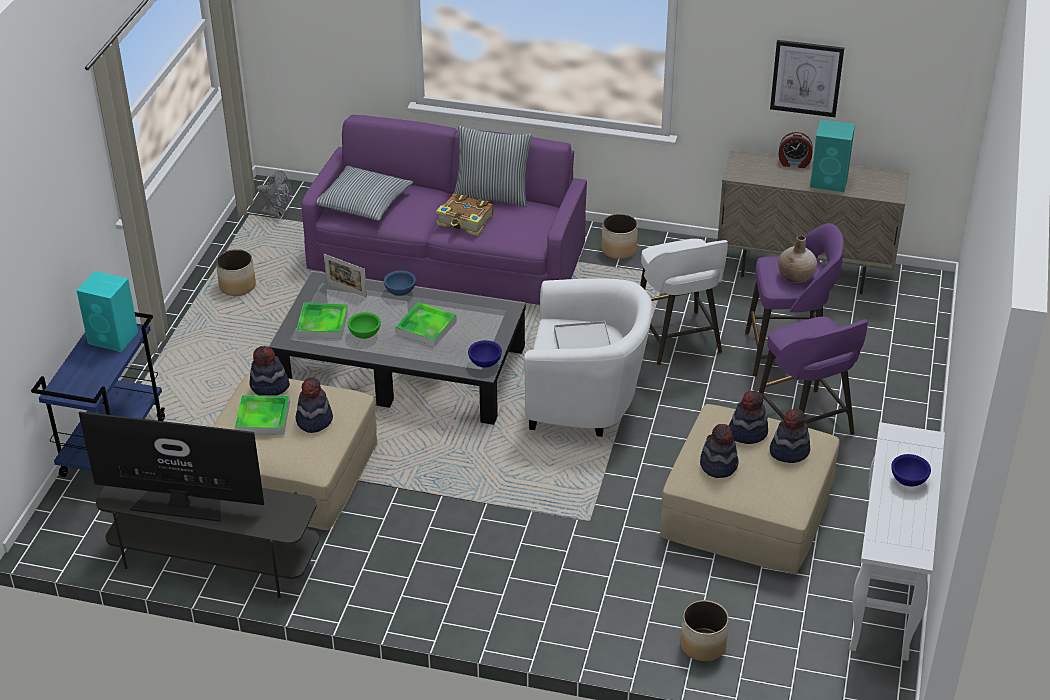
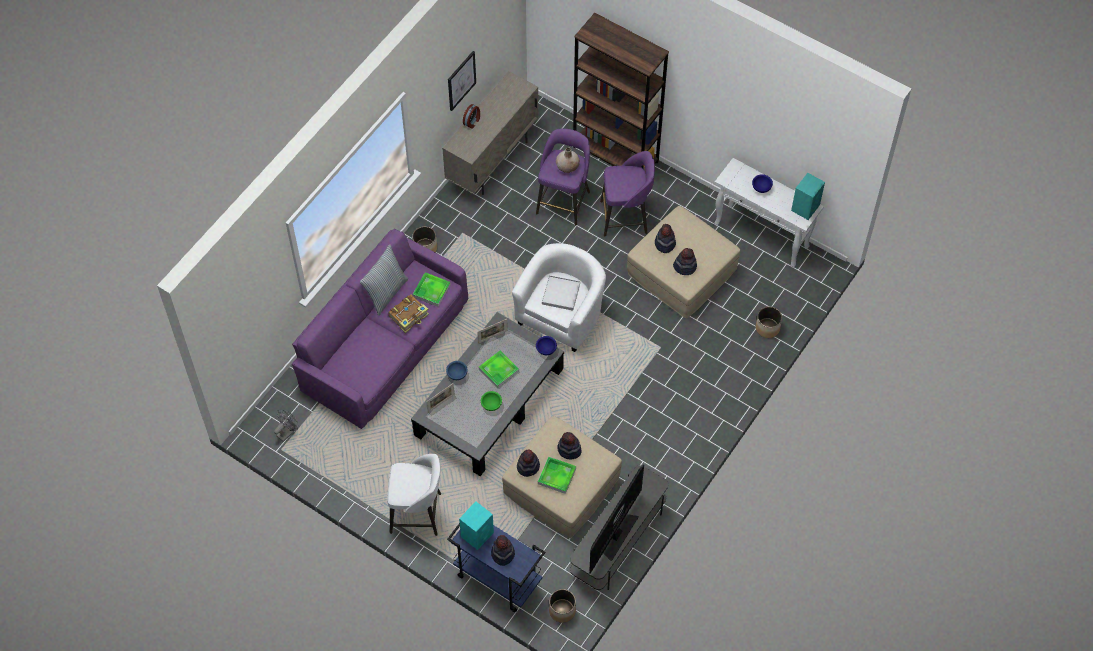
camera: 70 degrees left, 20 degrees up
planter [216,249,256,296] -> planter moved to [549,589,576,623]
tray [296,303,348,339] -> tray moved to [413,272,451,307]
pillow [317,166,413,221] -> none
white stool [640,239,728,365] -> white stool moved to [387,454,441,536]
hat [770,409,810,463] -> hat moved to [491,535,515,566]
turquoise speaker [810,119,855,192] -> turquoise speaker moved to [791,173,825,220]
none -> picture frame [477,319,507,344]
none -> brown bookcase [573,13,669,173]

